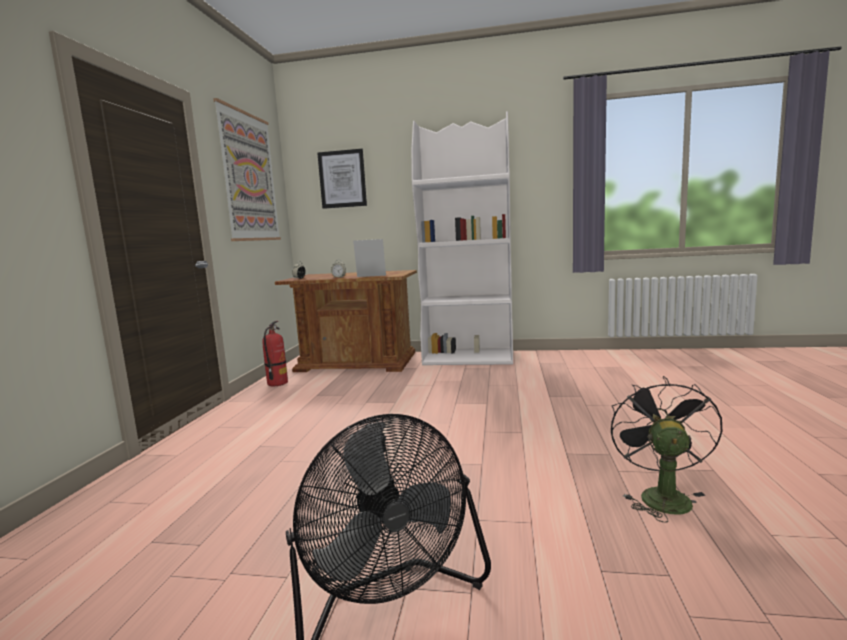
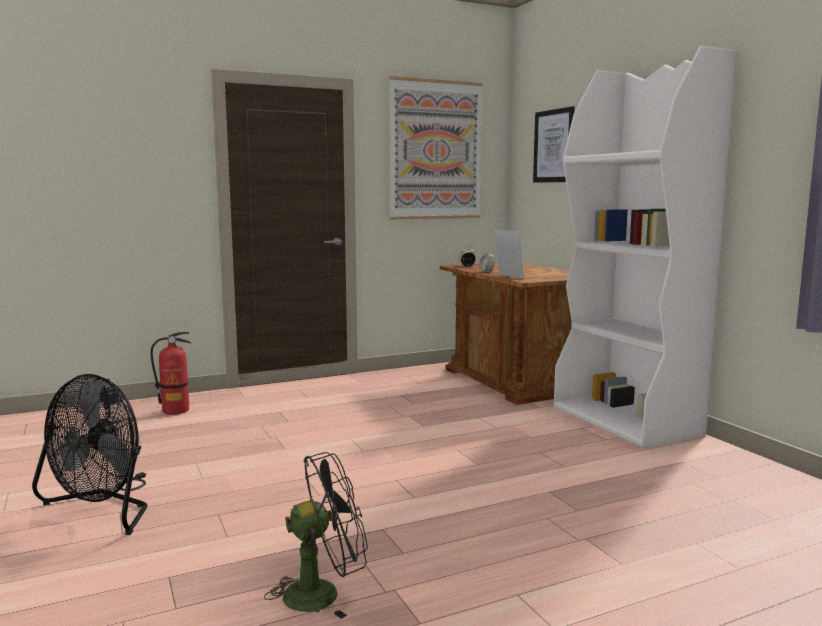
camera: 55 degrees right, 0 degrees up
fire extinguisher [262,321,288,386] -> fire extinguisher moved to [151,332,192,415]

